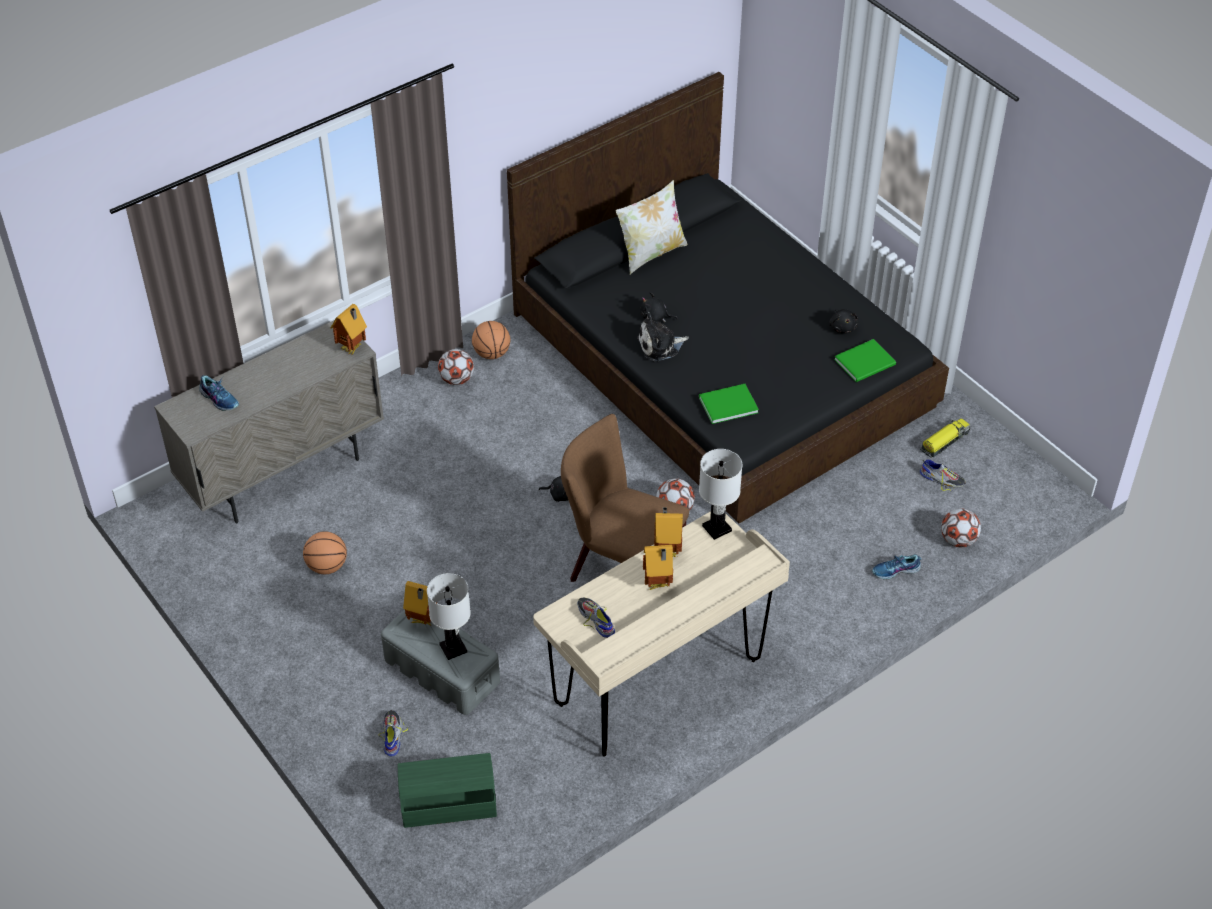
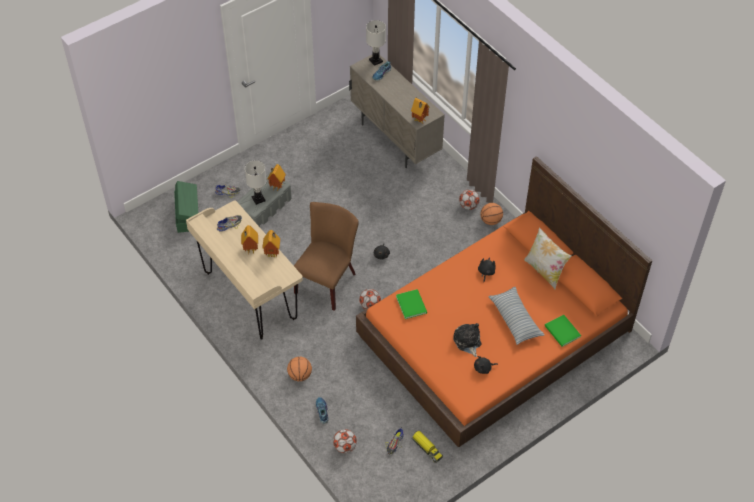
camera: 90 degrees right, 5 degrees up
basketball [303,531,347,574] -> basketball moved to [287,357,312,381]
black bed [507,72,949,523] -> orange bed [356,156,652,447]
plush toy [637,312,689,361] -> plush toy moved to [453,323,481,357]
white table lamp [699,449,742,540] -> white table lamp moved to [366,20,386,66]
green book [834,339,896,382] -> green book moved to [544,315,581,347]
none -> pillow [488,287,545,345]

